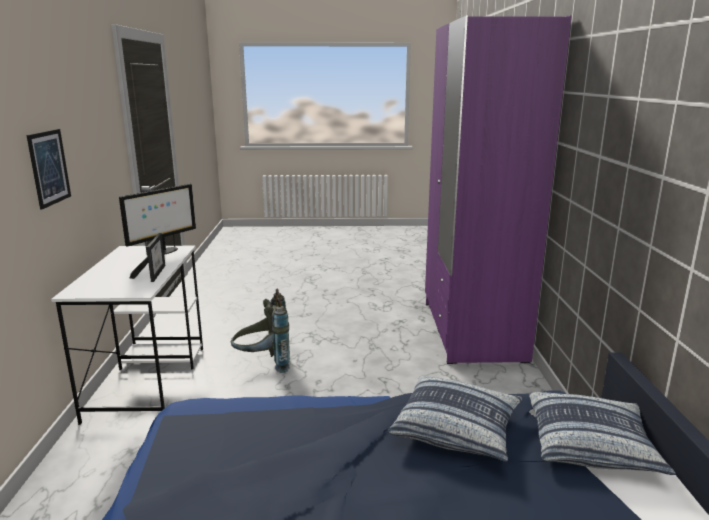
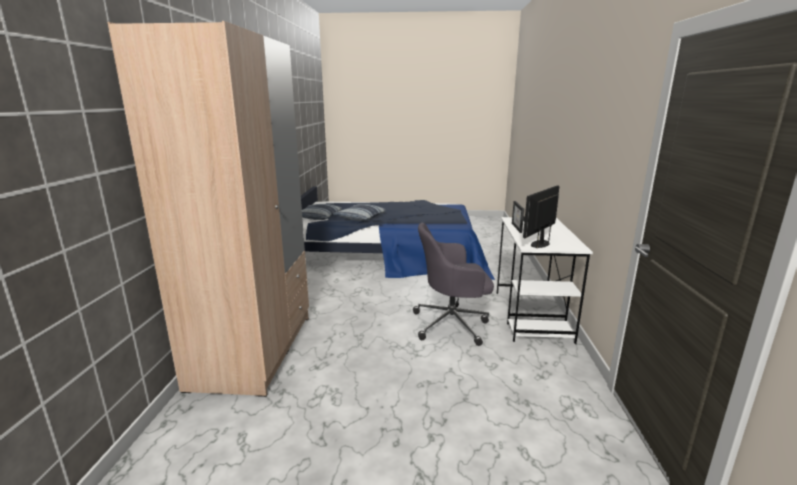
camera: 175 degrees left, 0 degrees up
picture [26,129,71,210] -> none
grey backpack [231,289,290,373] -> grey office chair [413,223,494,346]
purple wardrobe [425,15,572,364] -> beige wardrobe [108,21,309,397]

